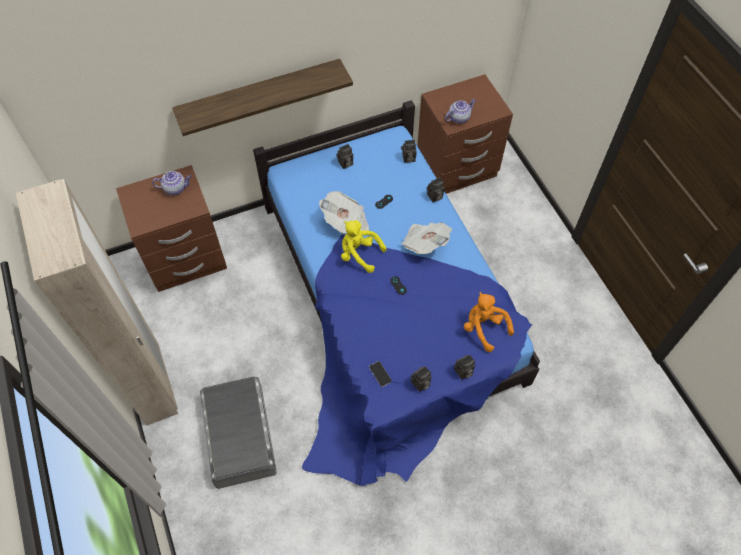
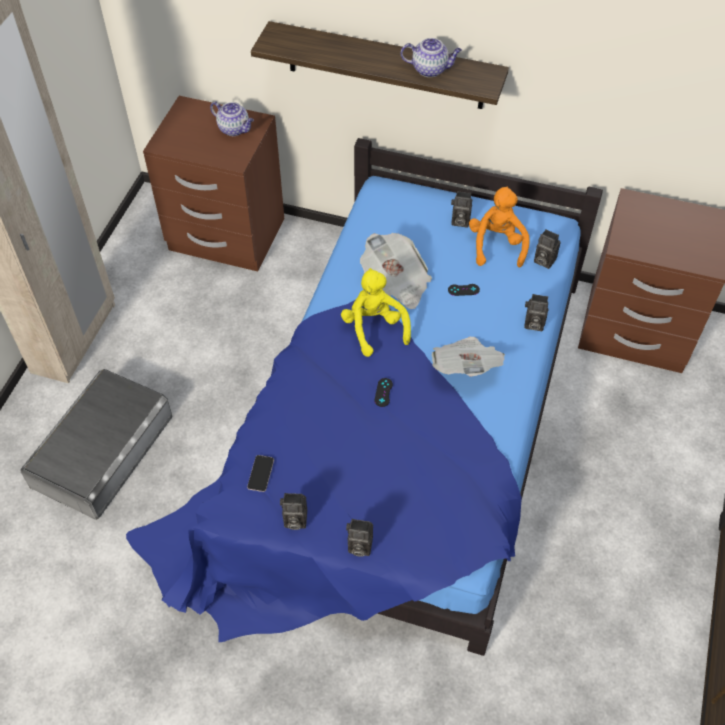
camera: 40 degrees right, 5 degrees down
teapot [445,99,476,124] -> teapot moved to [401,38,462,77]
orange plush toy [464,292,514,352] -> orange plush toy moved to [469,187,530,267]

